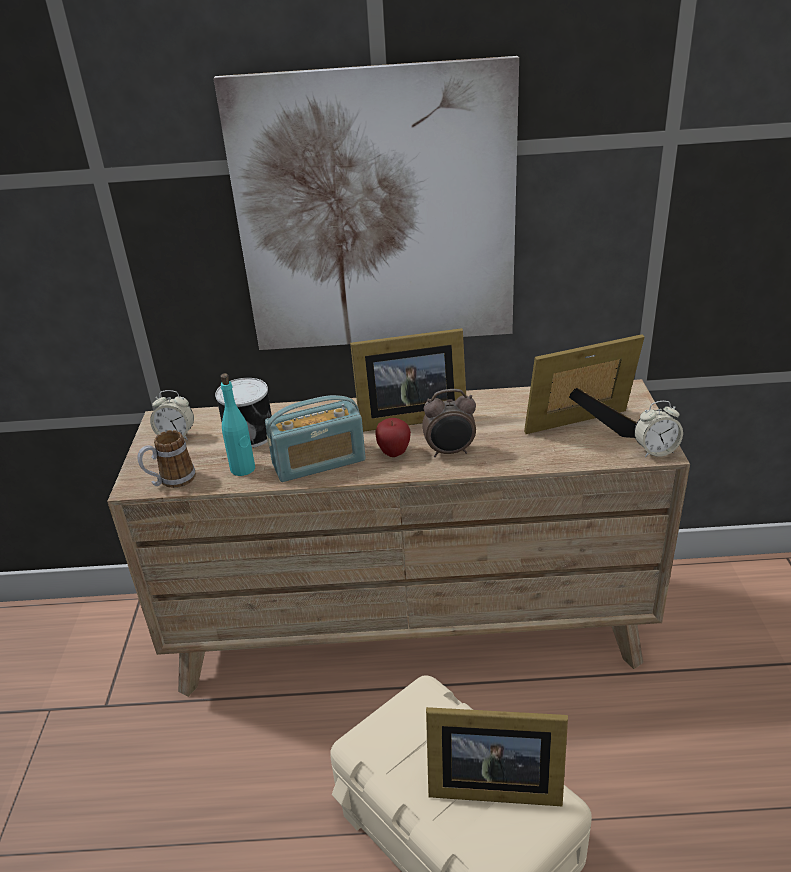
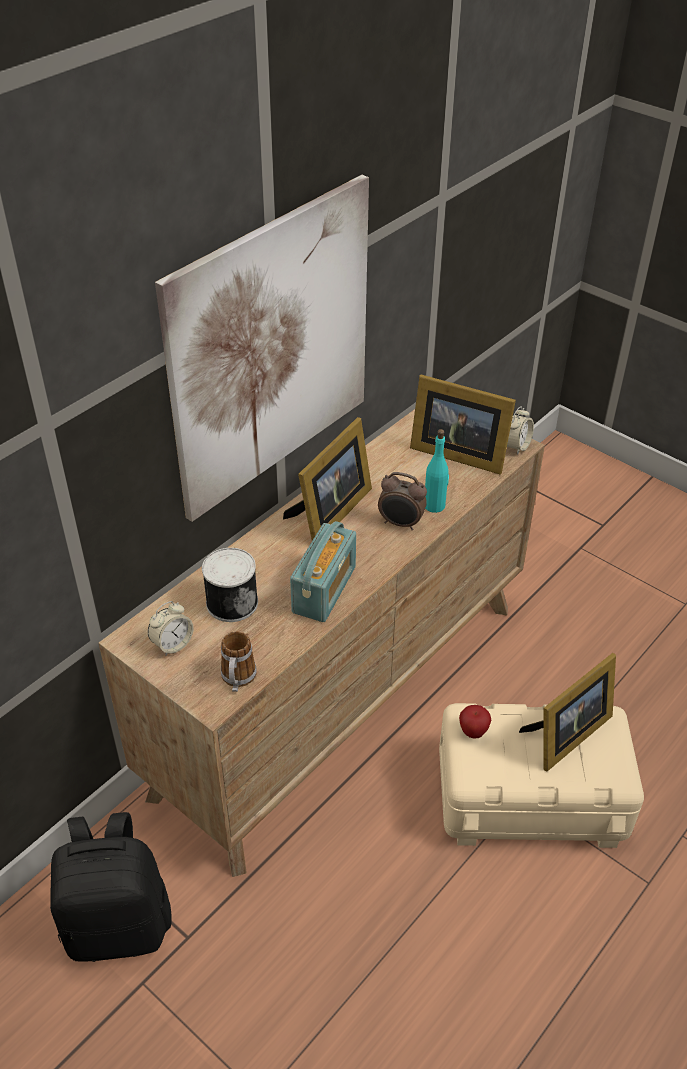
camera: 50 degrees left, 10 degrees up
turquoise bottle [220,373,255,476] -> turquoise bottle moved to [425,429,449,513]
apple [375,418,411,457] -> apple moved to [459,705,491,739]
alarm clock [422,389,476,457] -> alarm clock turned 75 degrees clockwise [378,472,427,530]
picture frame [524,334,644,438] -> picture frame turned 90 degrees counterclockwise [410,375,516,475]
none -> black backpack [50,812,172,962]

